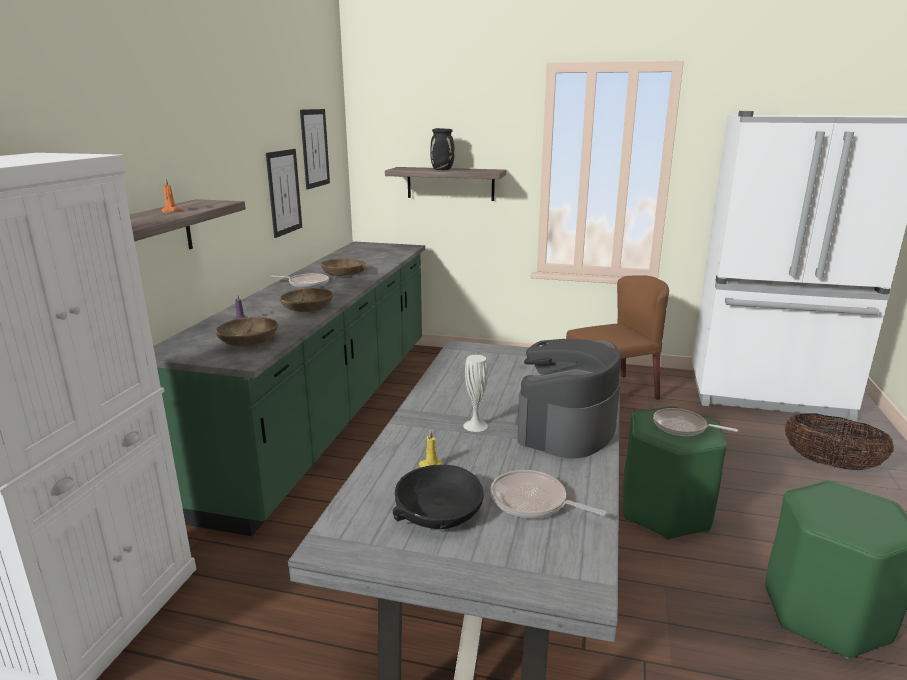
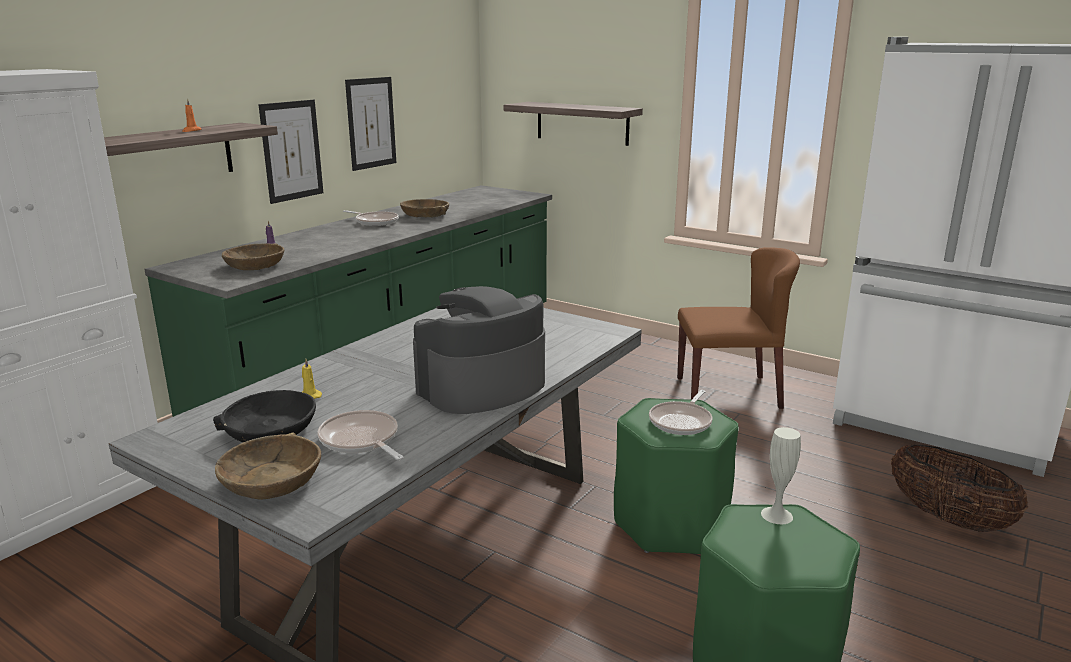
camera: 20 degrees right, 0 degrees up
brown bowl [280,288,333,312] -> brown bowl moved to [215,432,321,500]
picture [300,109,330,190] -> picture moved to [258,100,323,204]
black vase [431,128,455,170] -> none
white vase [463,355,488,432] -> white vase moved to [761,427,801,524]
frying pan [653,408,738,436] -> frying pan turned 105 degrees counterclockwise [649,390,713,435]

